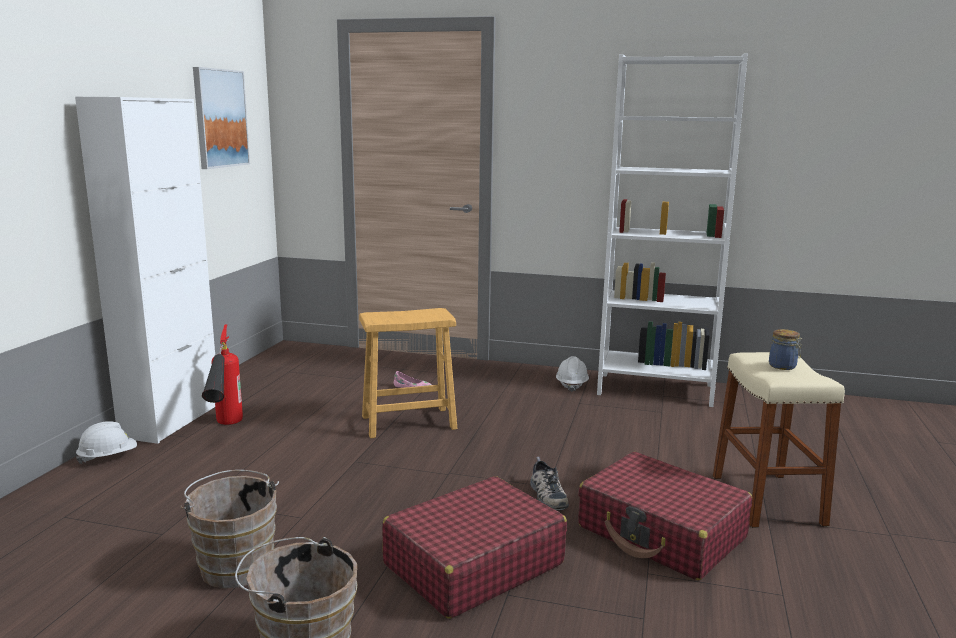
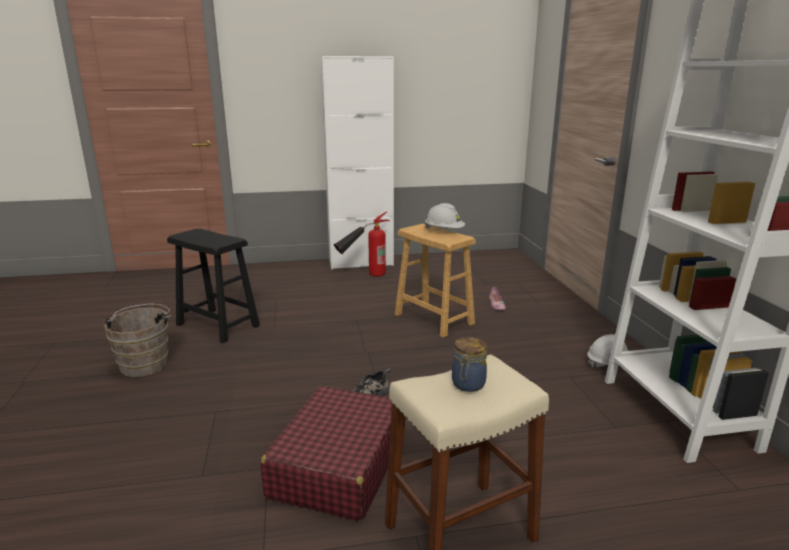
camera: 65 degrees right, 5 degrees up
white hard hat [76,421,137,464] -> white hard hat moved to [425,203,465,229]
brown bucket [180,470,279,589] -> black stool [167,229,260,343]
picture [193,67,250,169] -> none
red suitcase [382,476,567,619] -> none

